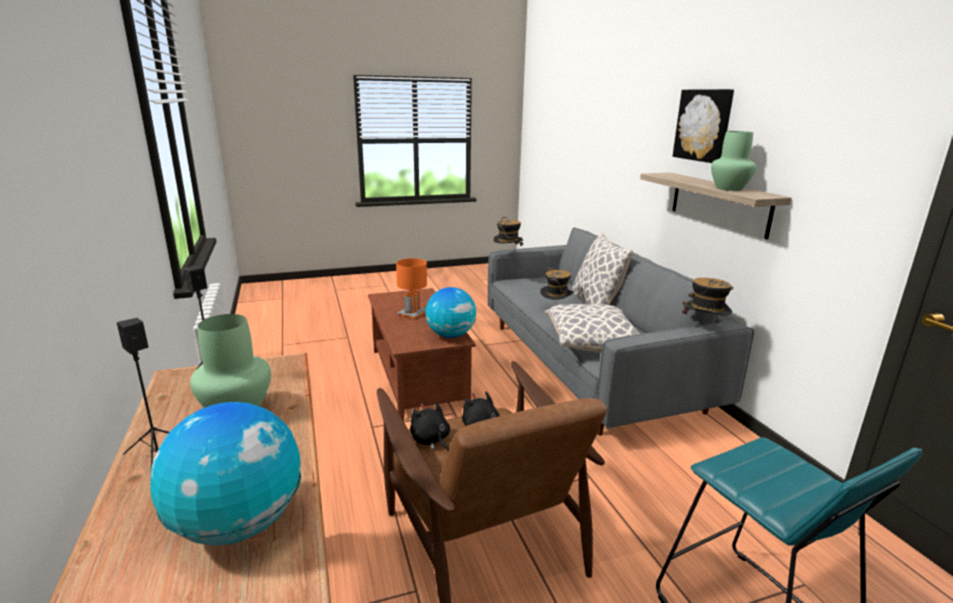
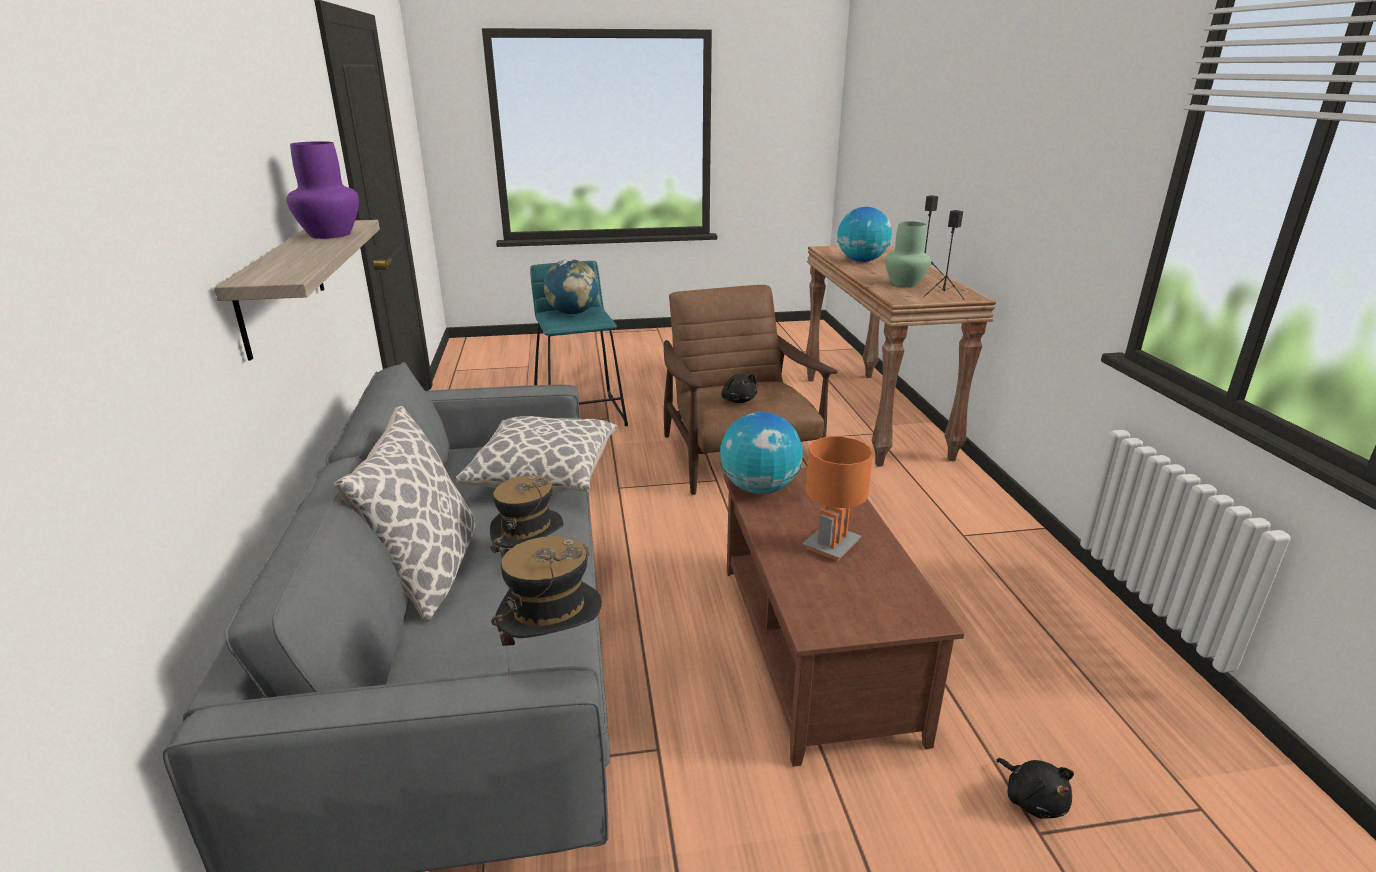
camera: 170 degrees left, 5 degrees up
black plush toy [410,401,450,451] -> black plush toy moved to [996,758,1074,819]
picture [673,89,734,163] -> none
hat [681,278,734,325] -> none
green vase [711,131,757,191] -> purple vase [287,141,359,239]
none -> globe [544,259,598,314]

